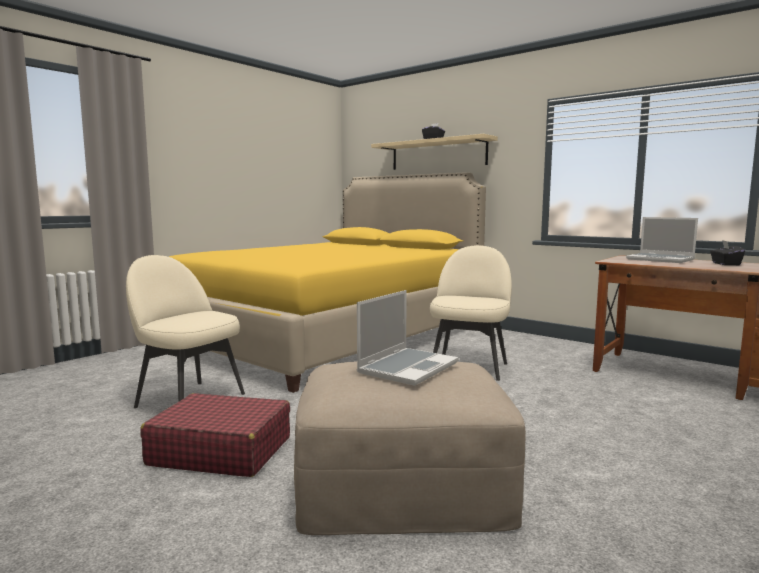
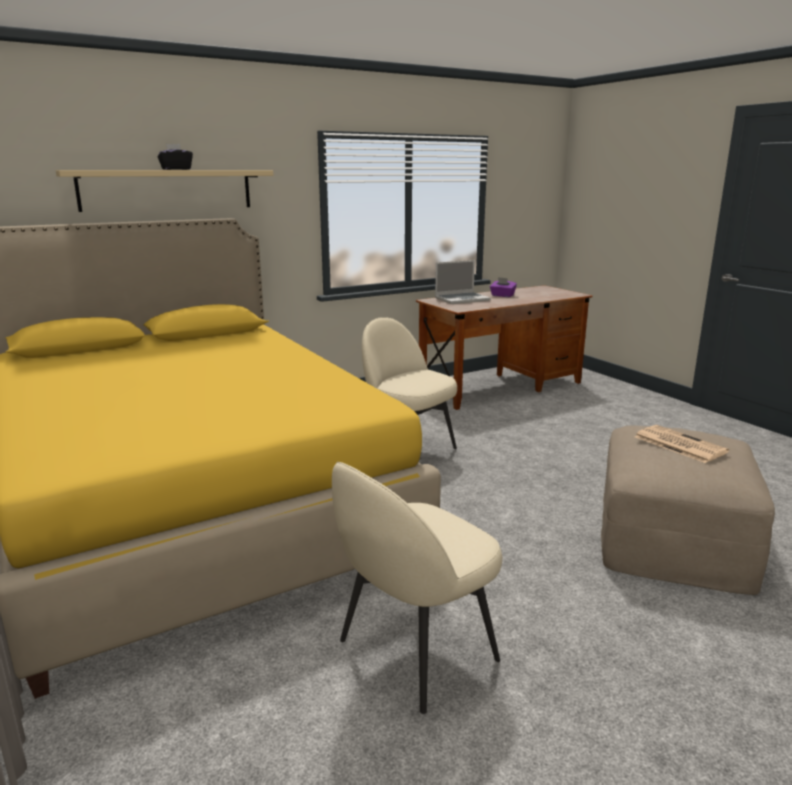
camera: 70 degrees left, 10 degrees up
red suitcase [141,393,290,477] -> none
laptop [357,290,459,386] -> newspaper [635,425,729,463]
black tissue box [710,240,745,265] -> purple tissue box [490,277,517,297]

